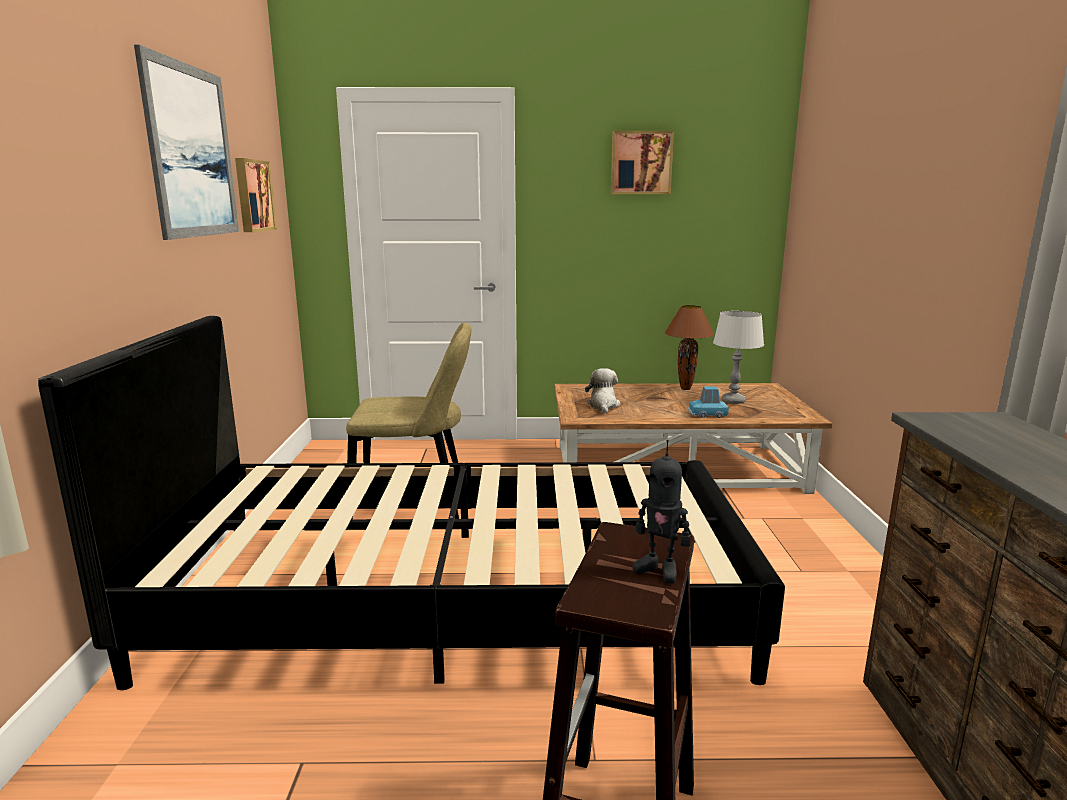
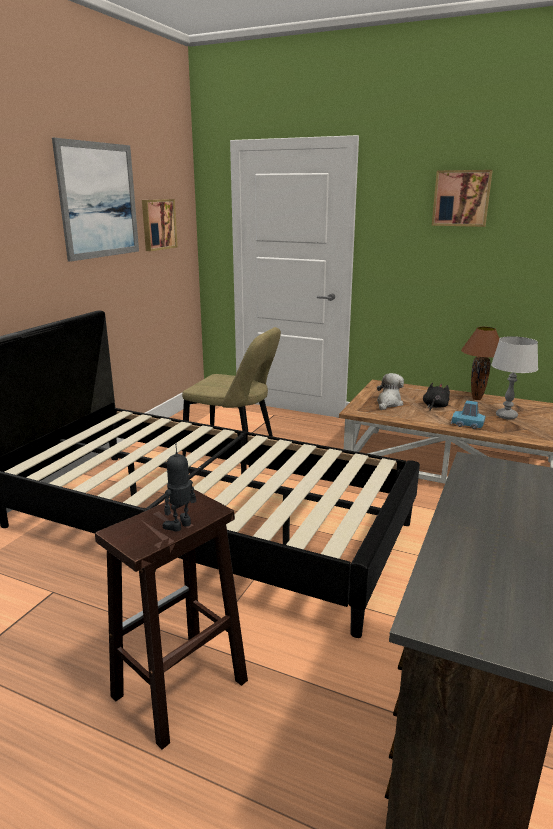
camera: 25 degrees right, 5 degrees up
toy robot [633,440,690,584] -> toy robot turned 75 degrees clockwise [162,444,196,531]
none -> black plush toy [423,383,450,411]

